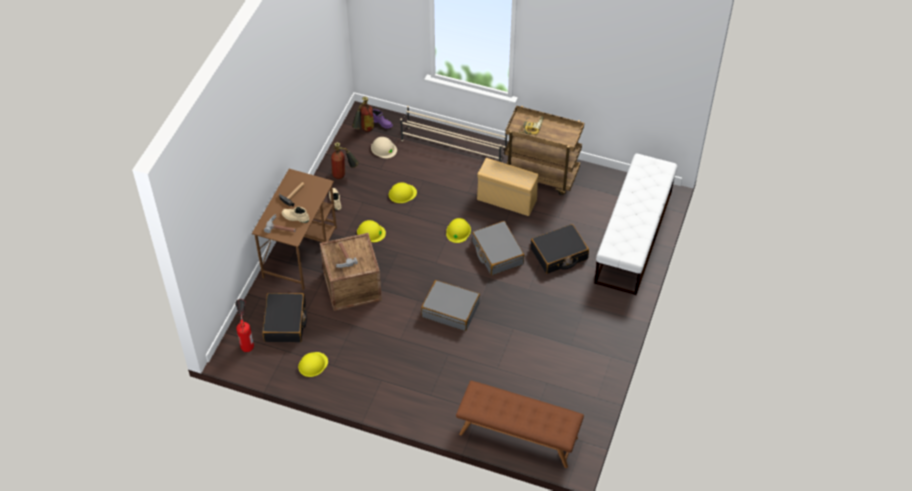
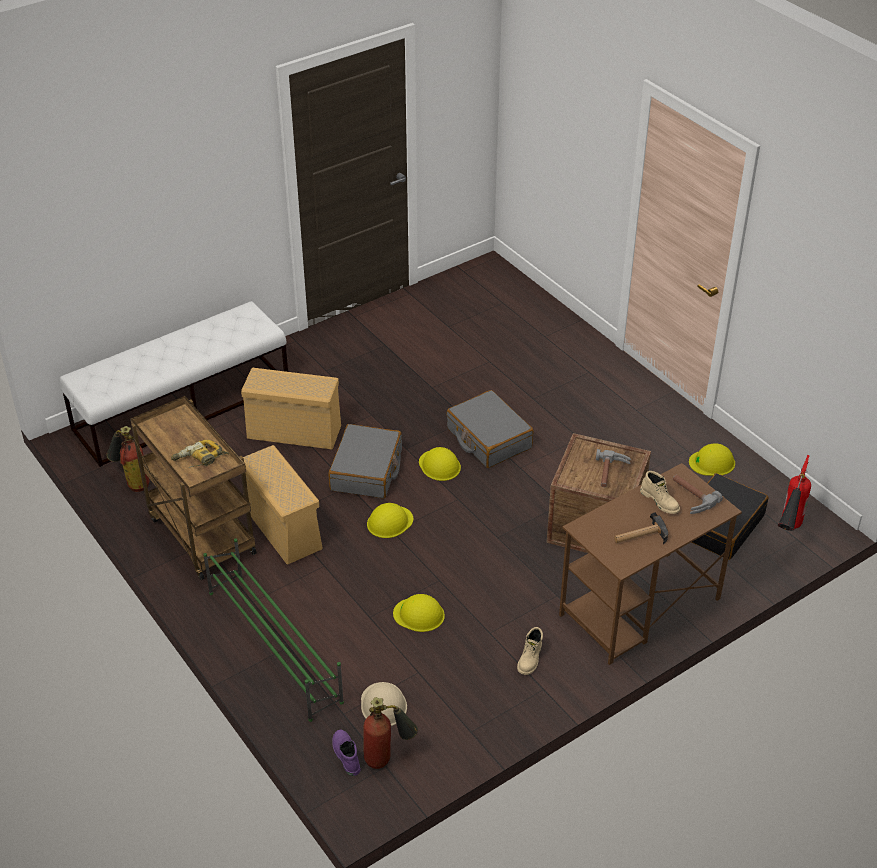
camera: 145 degrees left, 10 degrees down
fire extinguisher [331,142,359,179] -> fire extinguisher moved to [106,426,149,492]
yellow hard hat [357,220,386,242] -> yellow hard hat moved to [419,447,461,481]
beige shoe rack [400,106,507,162] -> green shoe rack [203,539,344,722]
brown bench [456,380,584,468] -> none
black suitcase [531,224,589,274] -> beige storage box [241,368,341,449]

